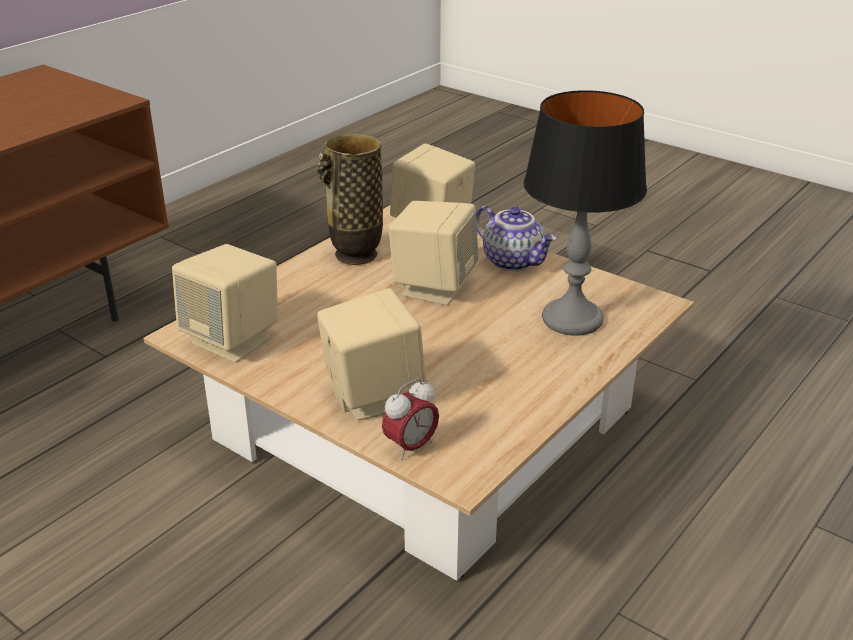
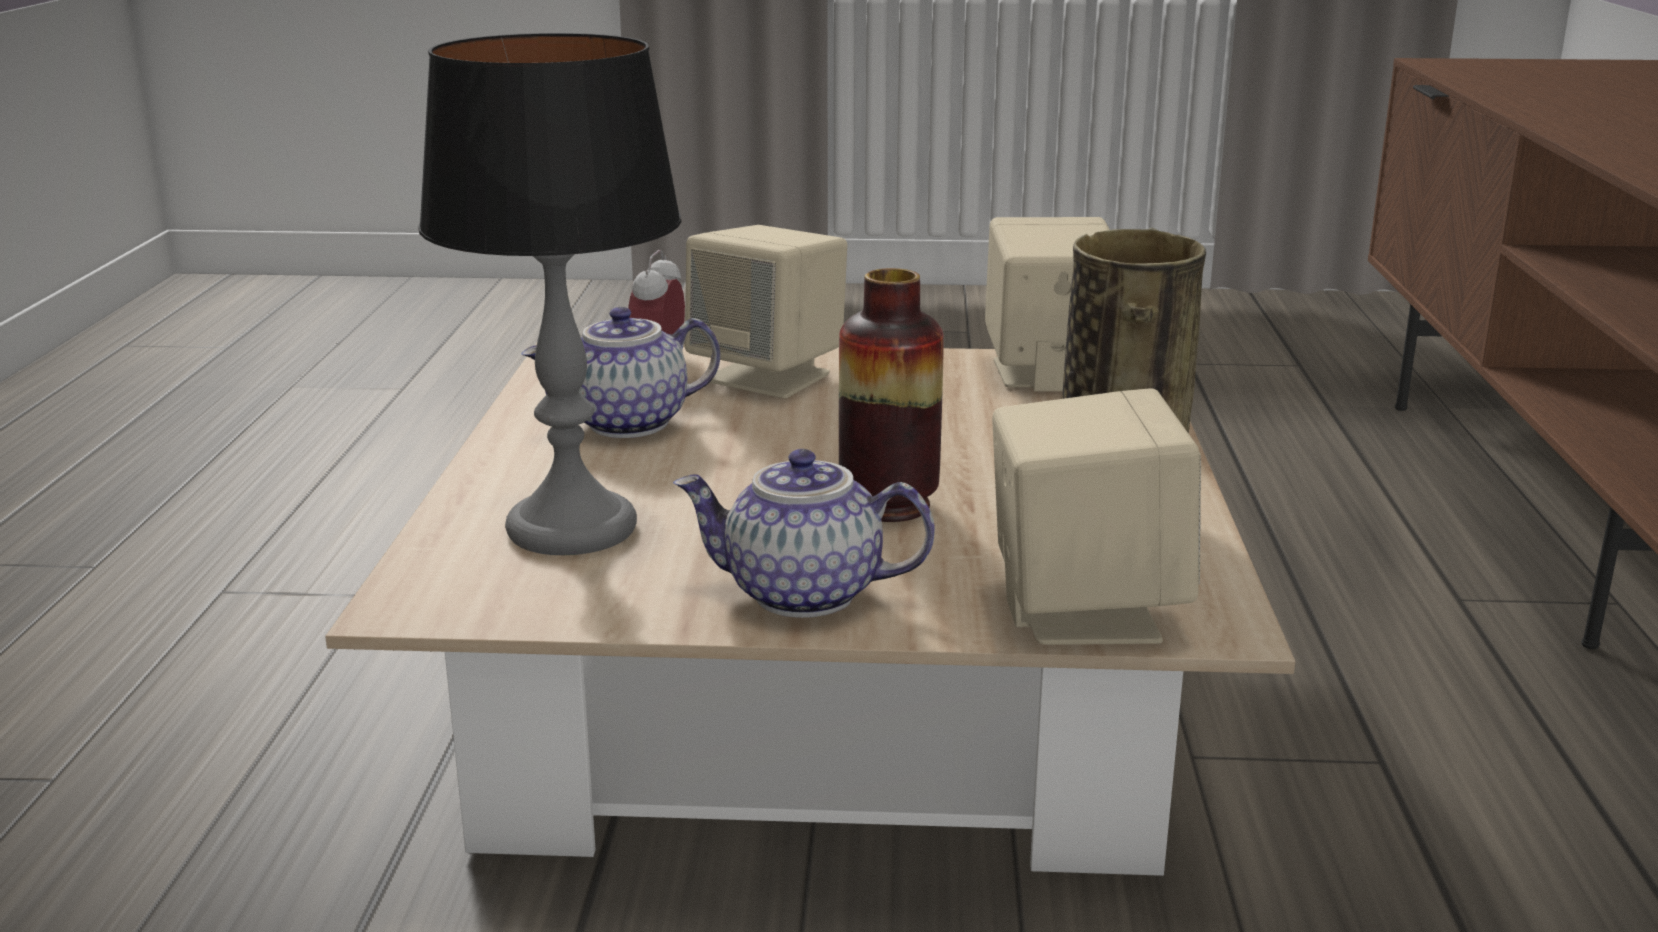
camera: 145 degrees right, 10 degrees down
beige speaker [388,201,479,305] -> vase [839,268,944,522]
none -> teapot [521,307,720,438]

